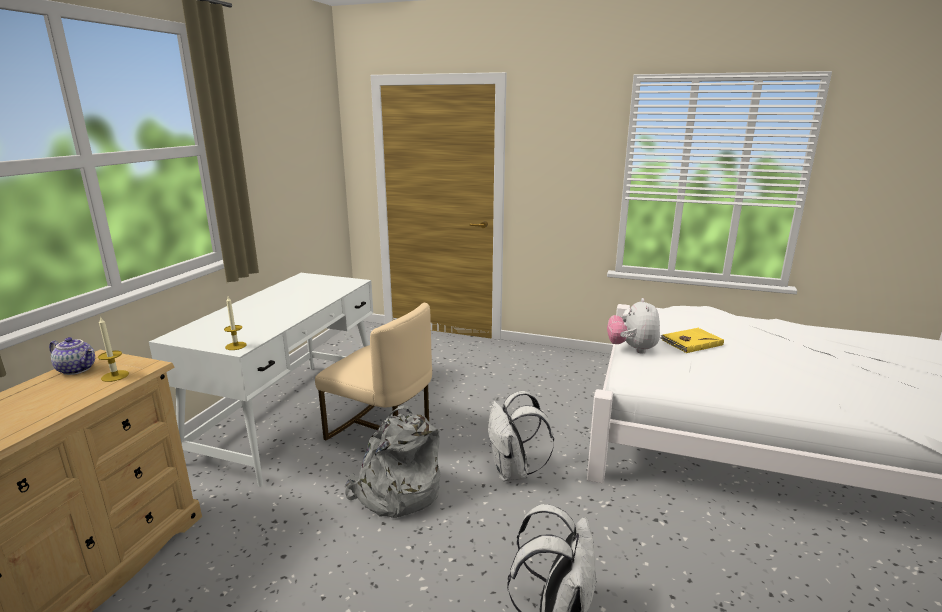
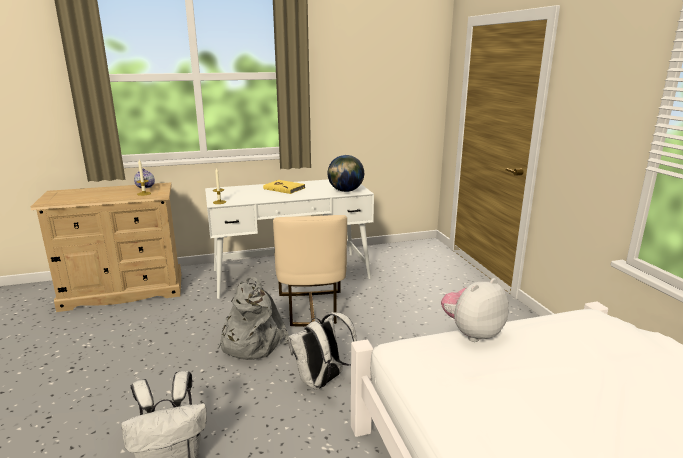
camera: 55 degrees right, 0 degrees up
yellow book [660,328,724,353] -> yellow book moved to [263,180,305,194]
none -> globe [328,155,364,192]

